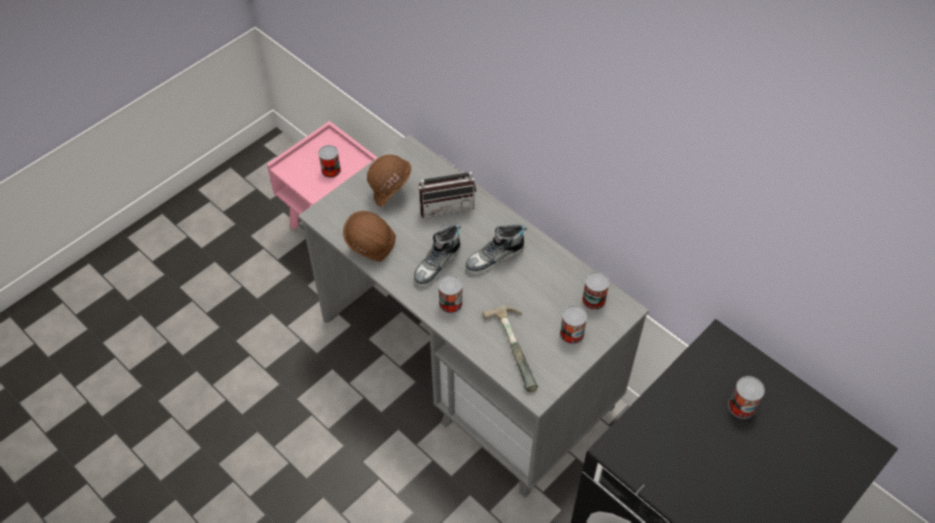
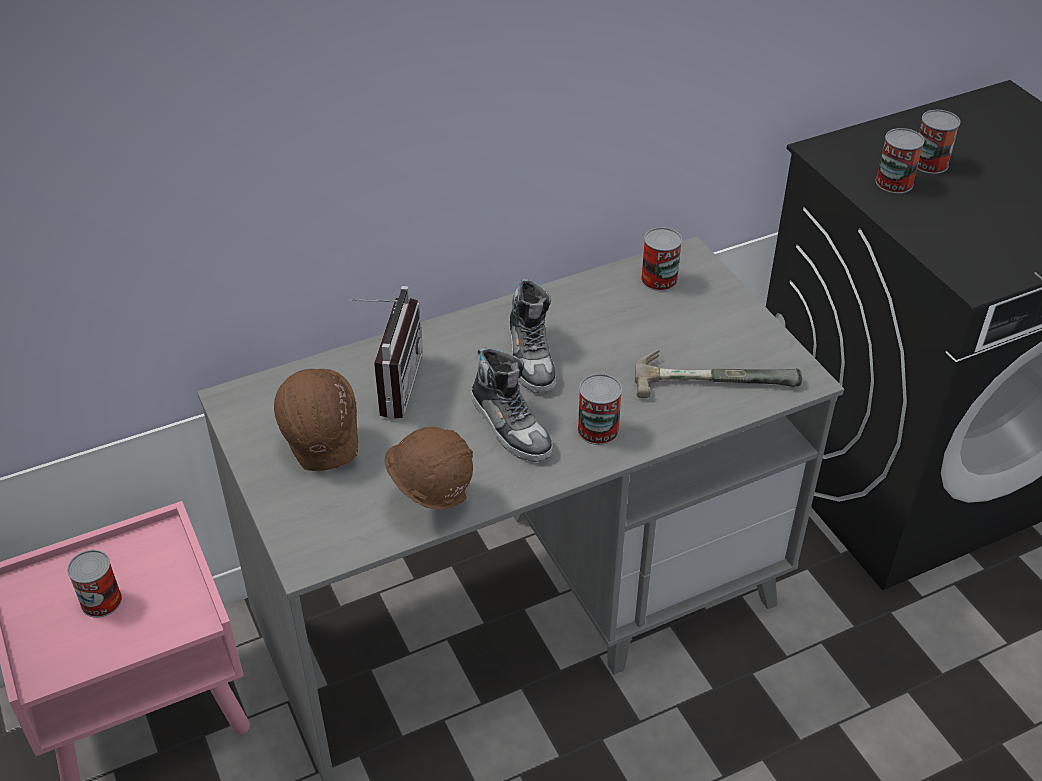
camera: 70 degrees left, 10 degrees down
can [560,305,587,344] -> can moved to [875,128,924,193]

